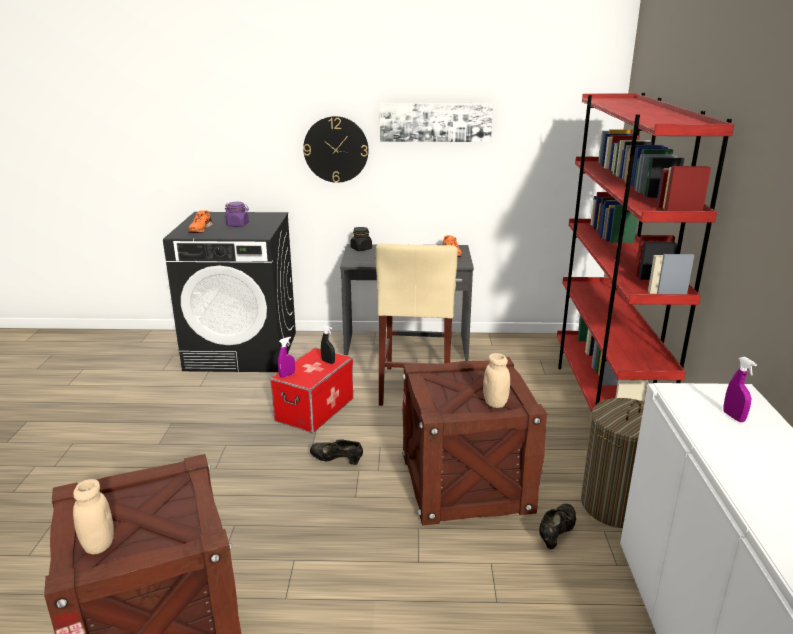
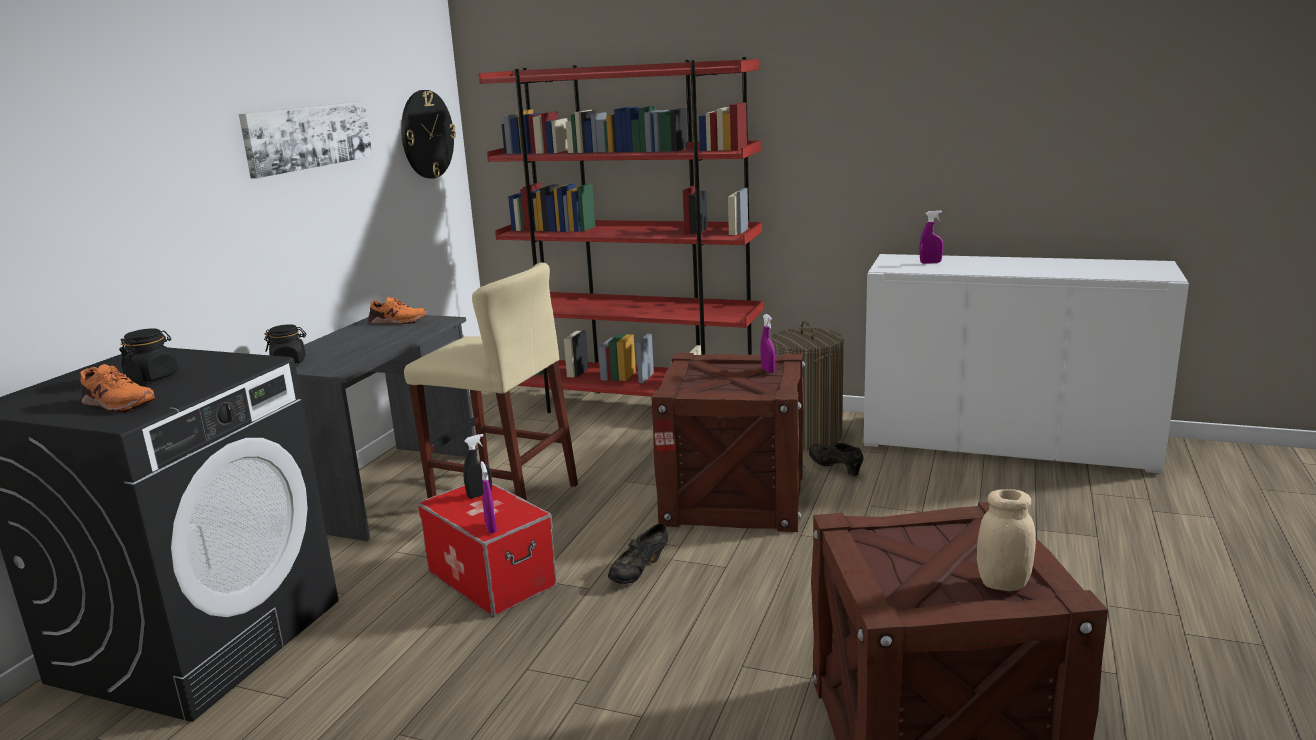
camera: 70 degrees left, 5 degrees down
purple jar [225,202,249,227] -> black jar [119,329,178,382]
wall clock [303,116,369,183] -> wall clock moved to [401,90,456,178]
beige jar [483,353,510,408] -> purple spray bottle [761,314,775,373]

